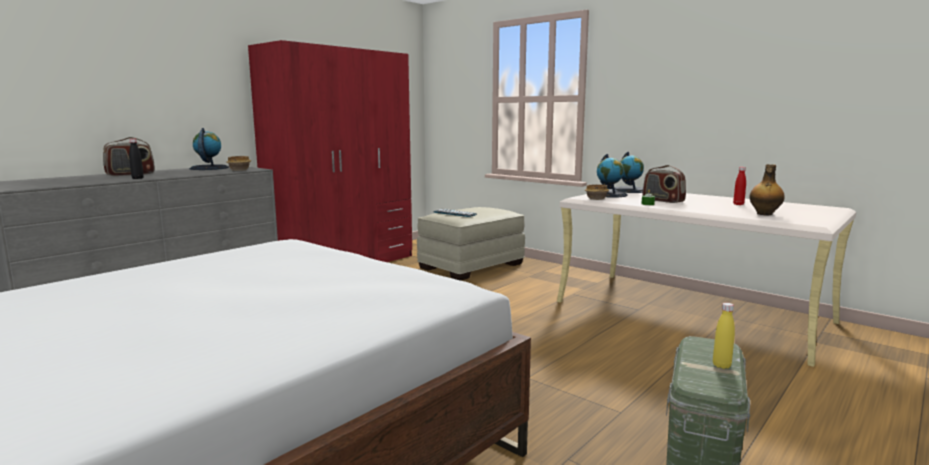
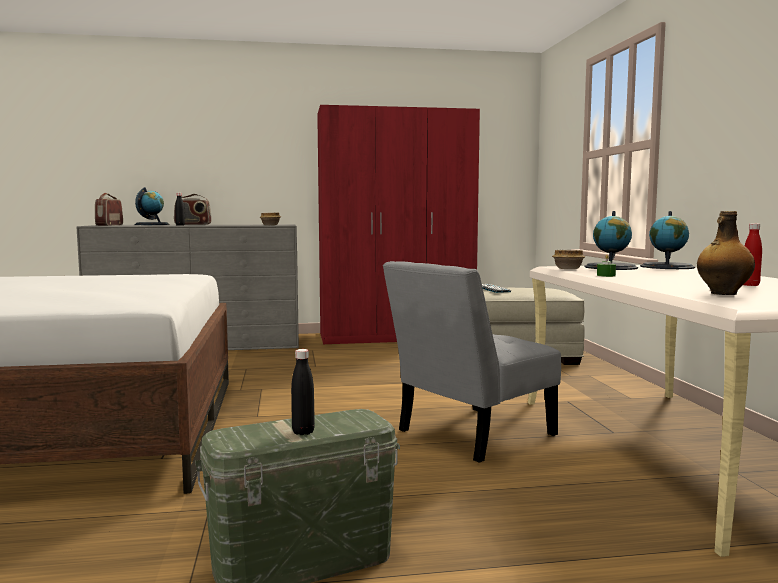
camera: 40 degrees right, 5 degrees down
globe [189,128,229,170] -> globe moved to [134,187,169,225]
radio [642,165,686,203] -> radio moved to [95,193,123,226]
yellow bottle [713,303,735,369] -> black bottle [291,349,315,435]
none -> grey chair [383,261,561,463]

